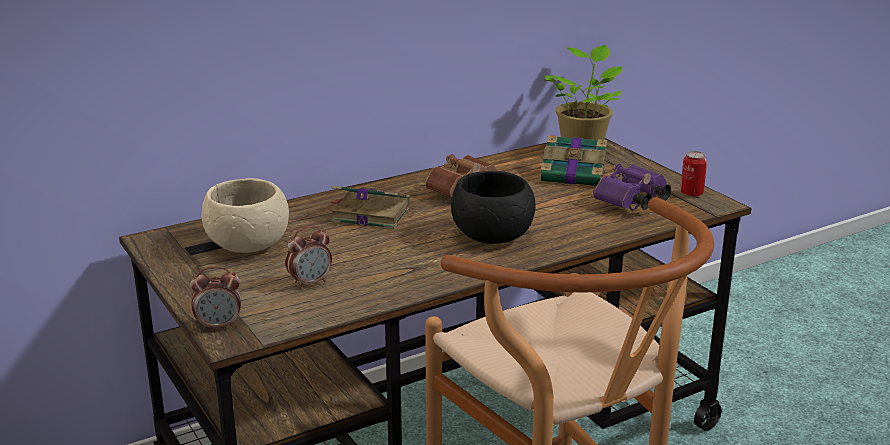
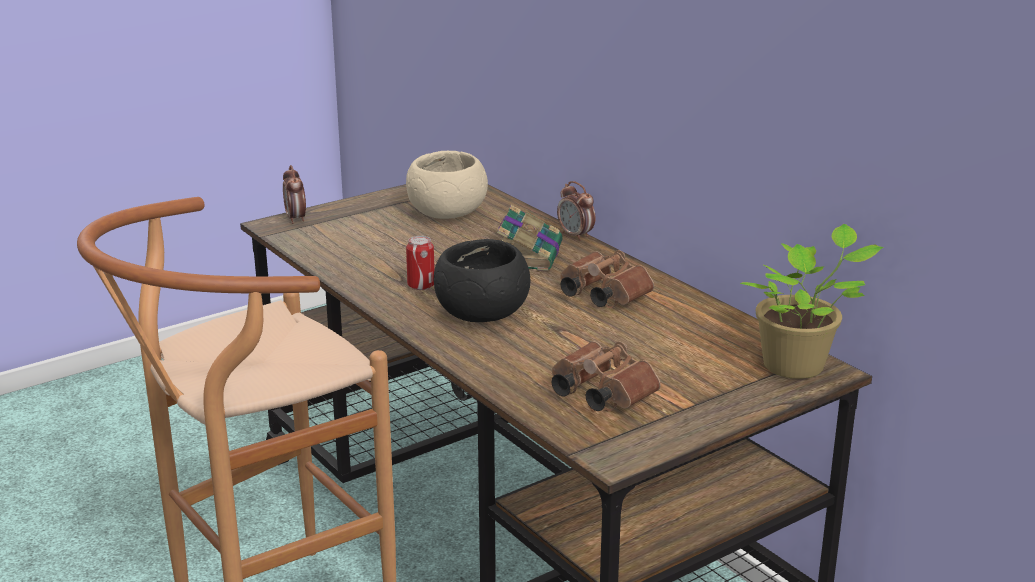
camera: 85 degrees right, 0 degrees up
alarm clock [285,226,332,289] -> alarm clock moved to [557,181,596,241]
book [540,135,614,186] -> none
purple binoculars [593,163,671,210] -> brown binoculars [552,341,661,411]
can [680,151,707,197] -> can moved to [406,236,435,290]

